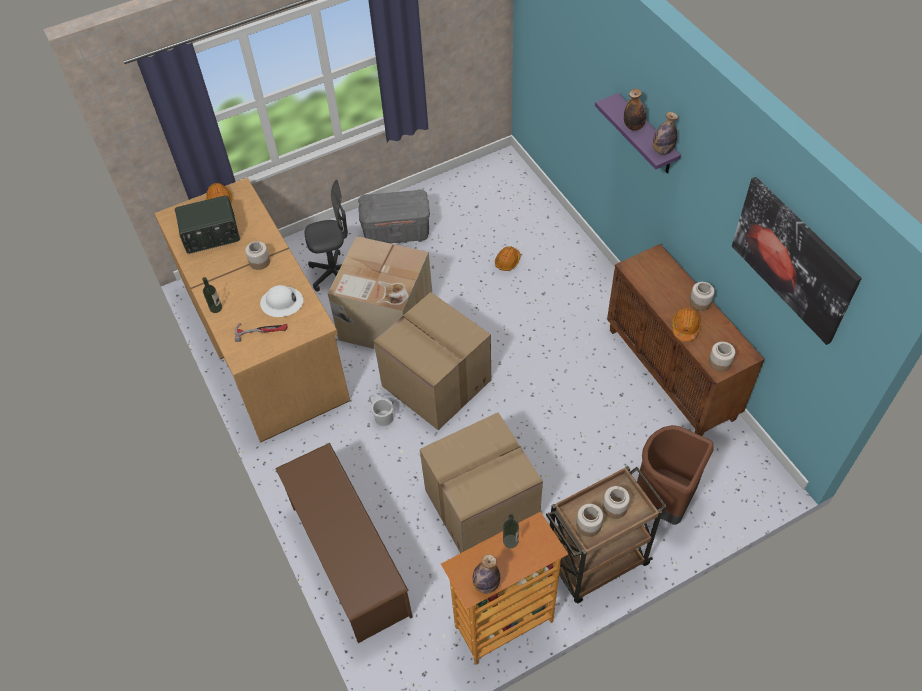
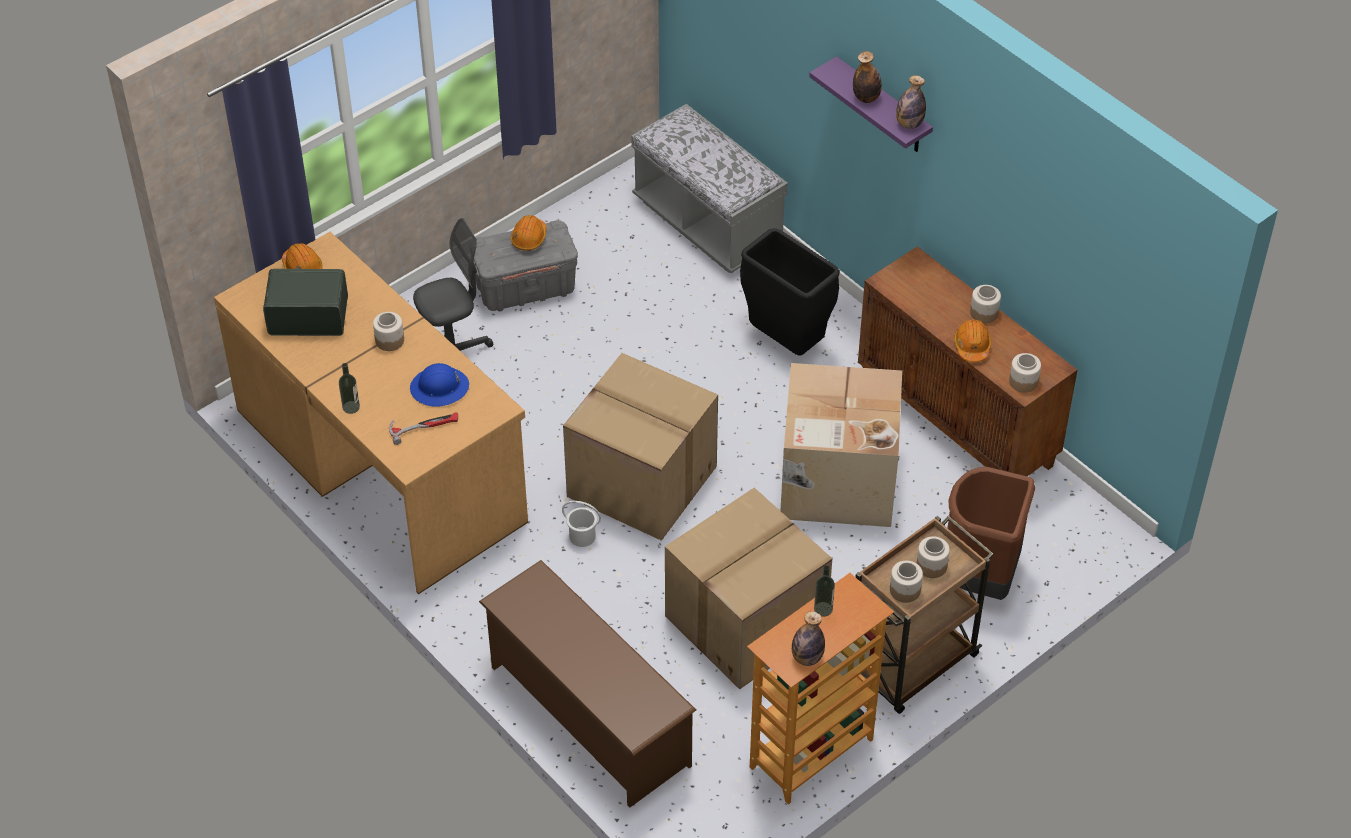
camera: 15 degrees left, 5 degrees down
radio [175,195,240,254] -> radio turned 150 degrees counterclockwise [263,269,348,336]
white hard hat [260,285,303,317] -> blue hard hat [410,363,469,407]
cardboard box [328,236,432,349] -> cardboard box moved to [781,363,902,527]
orange hard hat [495,246,521,271] -> orange hard hat moved to [511,215,547,251]
picture [732,177,862,345] -> none
none -> grey bench [631,104,788,273]
none -> black trash can [740,228,840,356]

